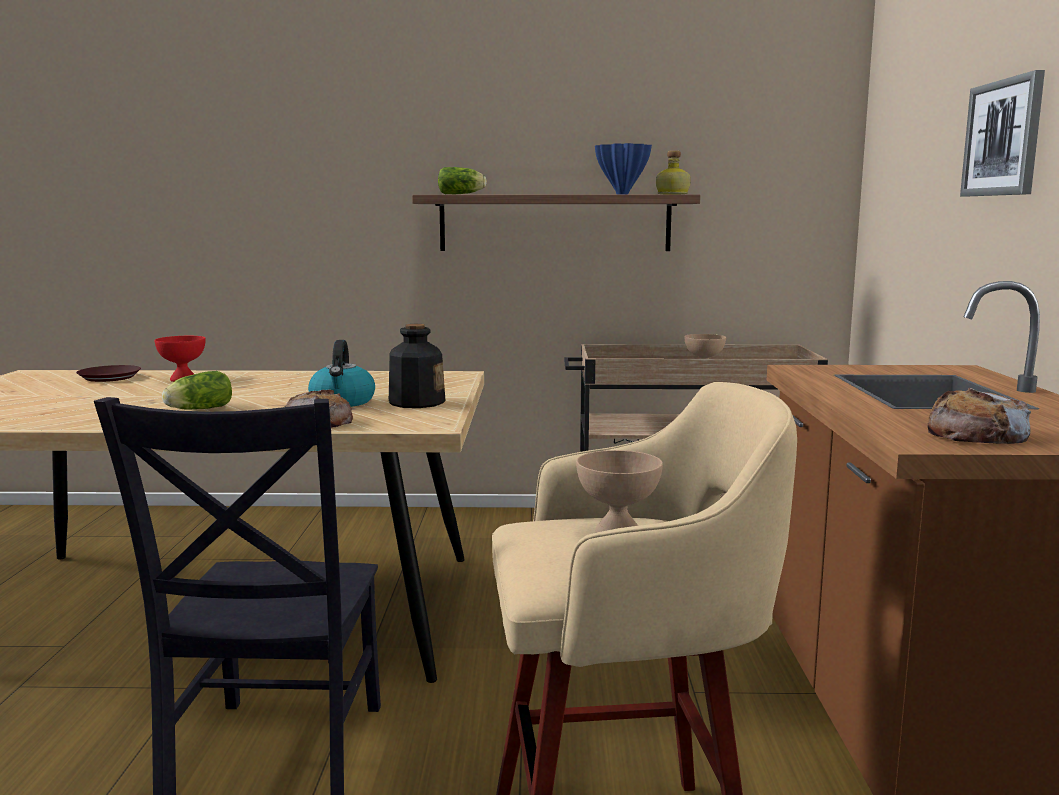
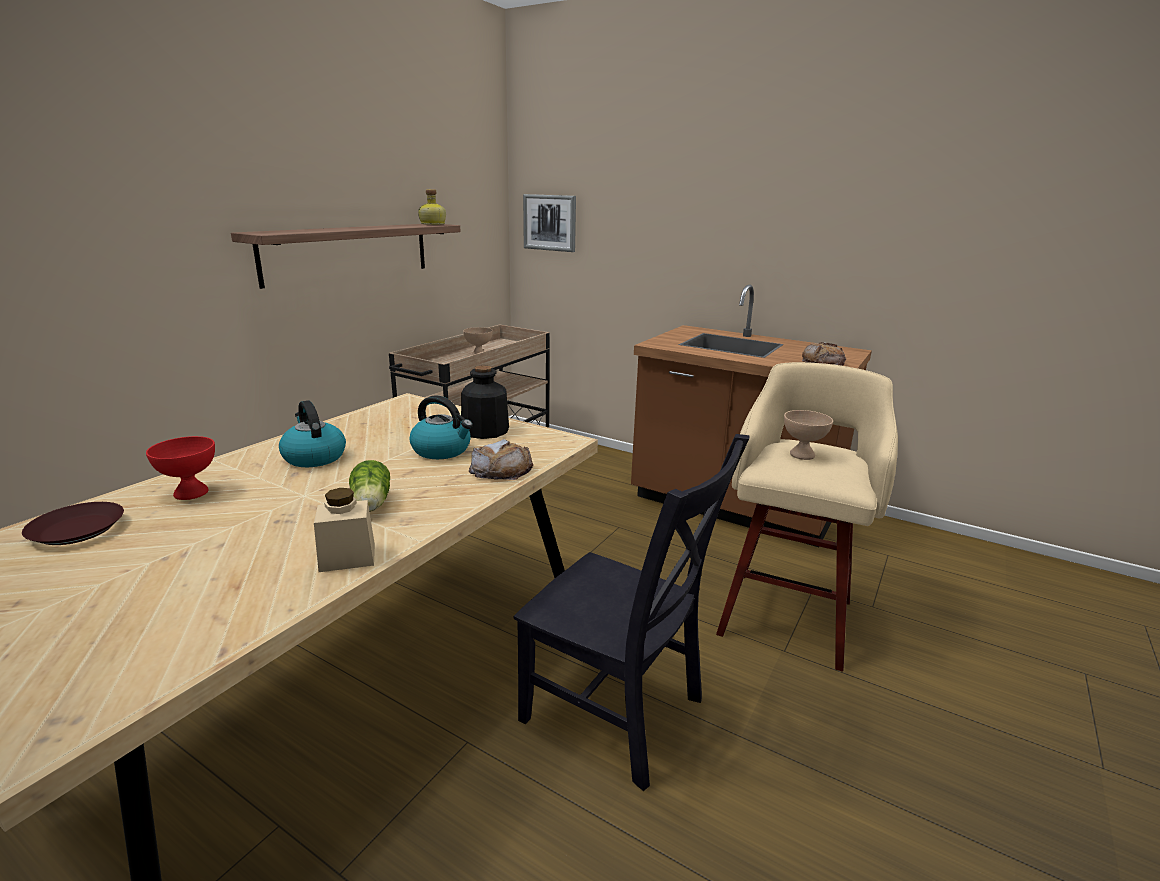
camera: 60 degrees left, 10 degrees up
lettuce [438,167,487,194] -> none
blue vase [595,143,652,195] -> none
picture [960,70,1045,196] -> picture moved to [523,194,576,252]
none -> kettle [279,400,346,467]
none -> beige jar [314,488,375,572]

